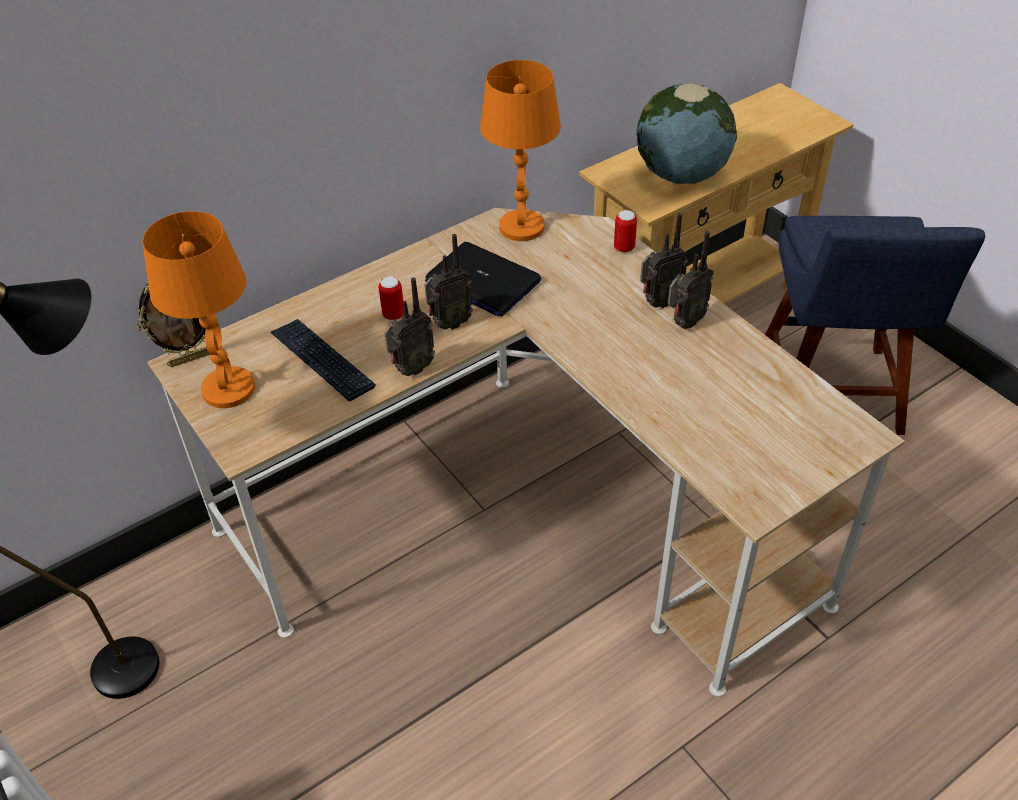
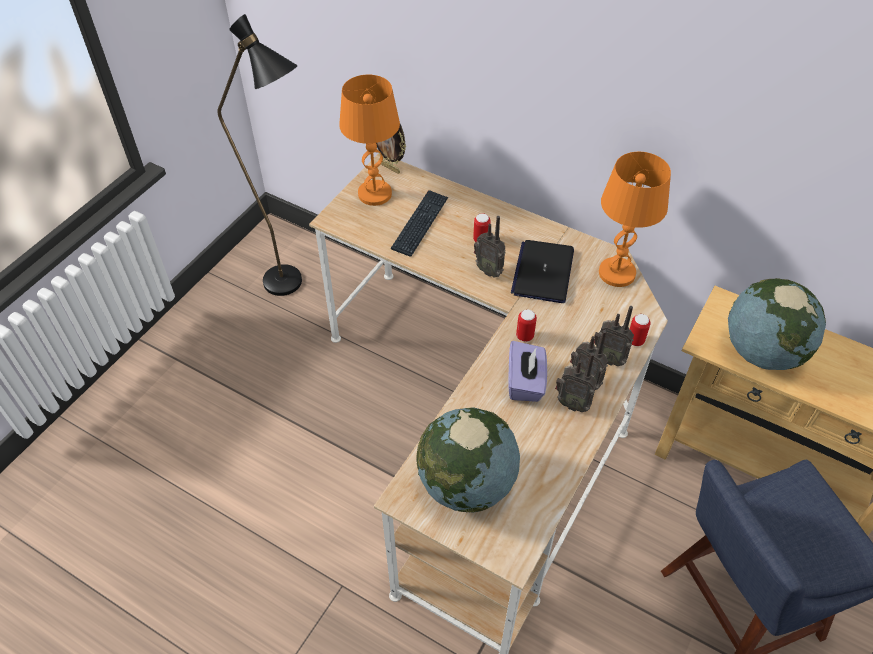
camera: 65 degrees right, 5 degrees up
radio [384,277,435,376] -> radio moved to [594,306,634,366]
none -> globe [416,407,520,513]
none -> purple tissue box [508,341,547,402]
none -> can [516,309,537,342]

